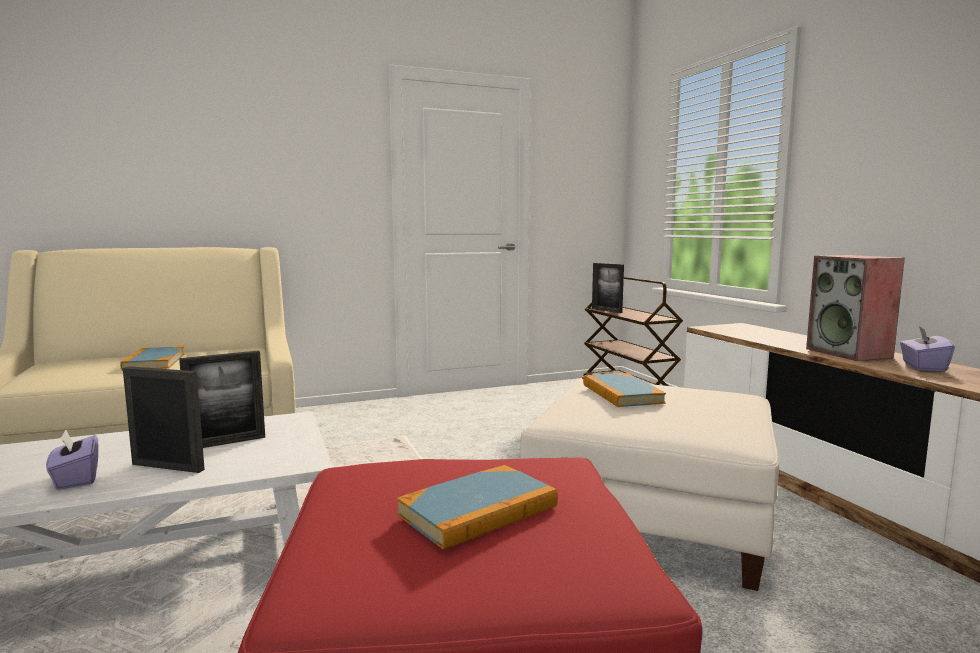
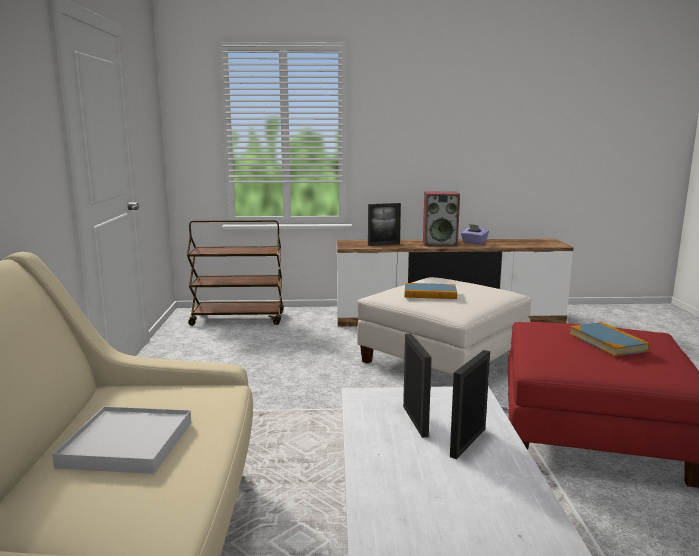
camera: 70 degrees left, 5 degrees up
purple tissue box [46,429,99,490] -> none
book [120,347,185,371] -> white tray [52,406,191,474]
picture frame [592,263,624,313] -> picture frame moved to [368,203,401,246]

